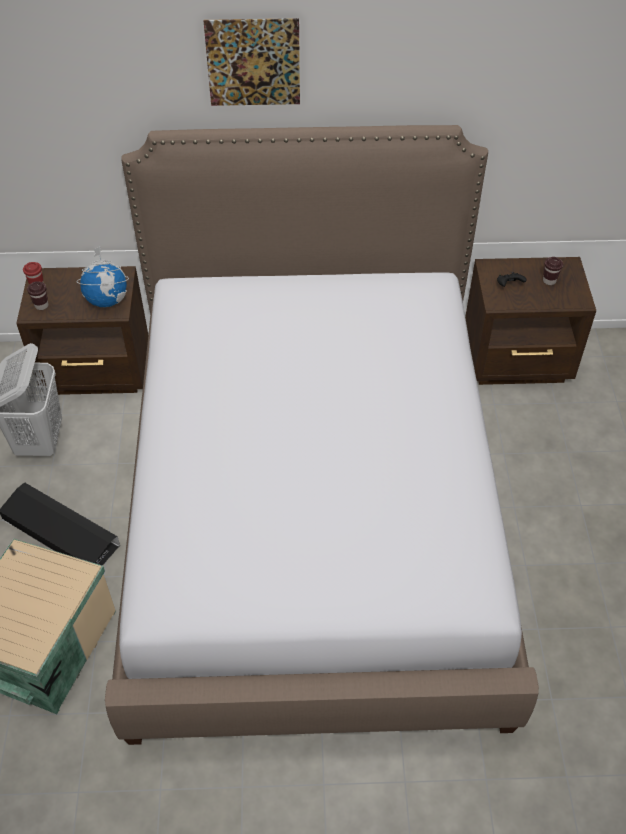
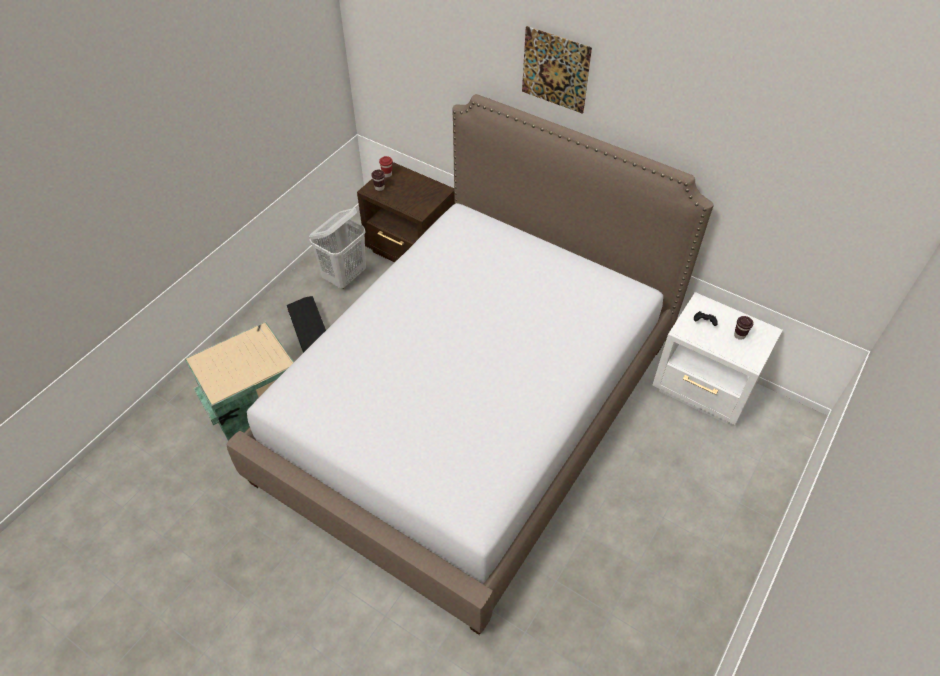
camera: 35 degrees right, 0 degrees up
globe [77,246,129,307] -> none
brown nightstand [465,257,596,385] -> white nightstand [653,292,783,425]

